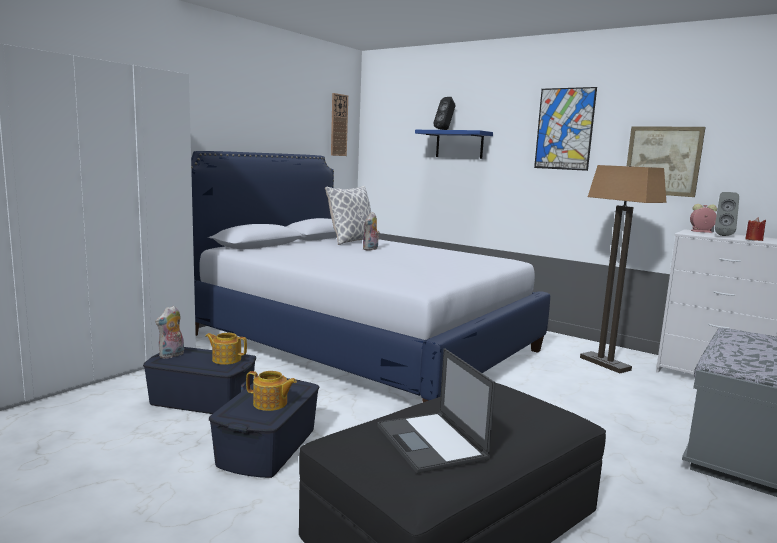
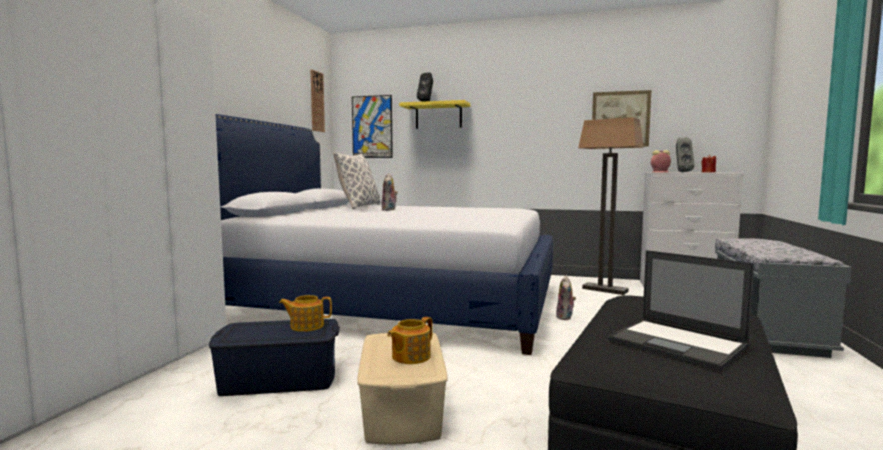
camera: 20 degrees left, 5 degrees down
plush toy [155,305,184,359] -> plush toy moved to [556,275,576,320]
blue storage box [209,378,319,478] -> beige storage box [357,333,448,444]
teapot [246,371,297,411] -> teapot turned 135 degrees clockwise [387,317,433,364]
blue shelf [415,130,493,159] -> yellow shelf [399,100,471,129]
picture [534,87,597,171] -> picture moved to [352,95,393,158]

